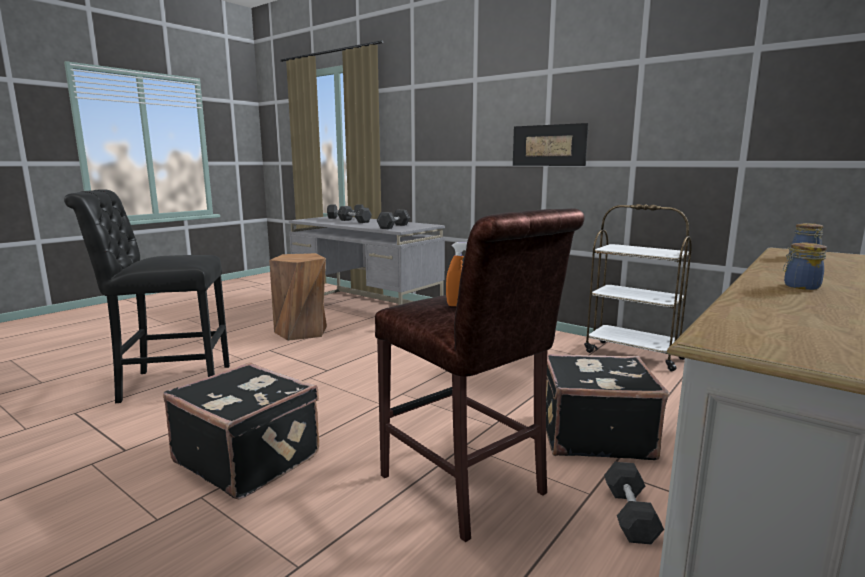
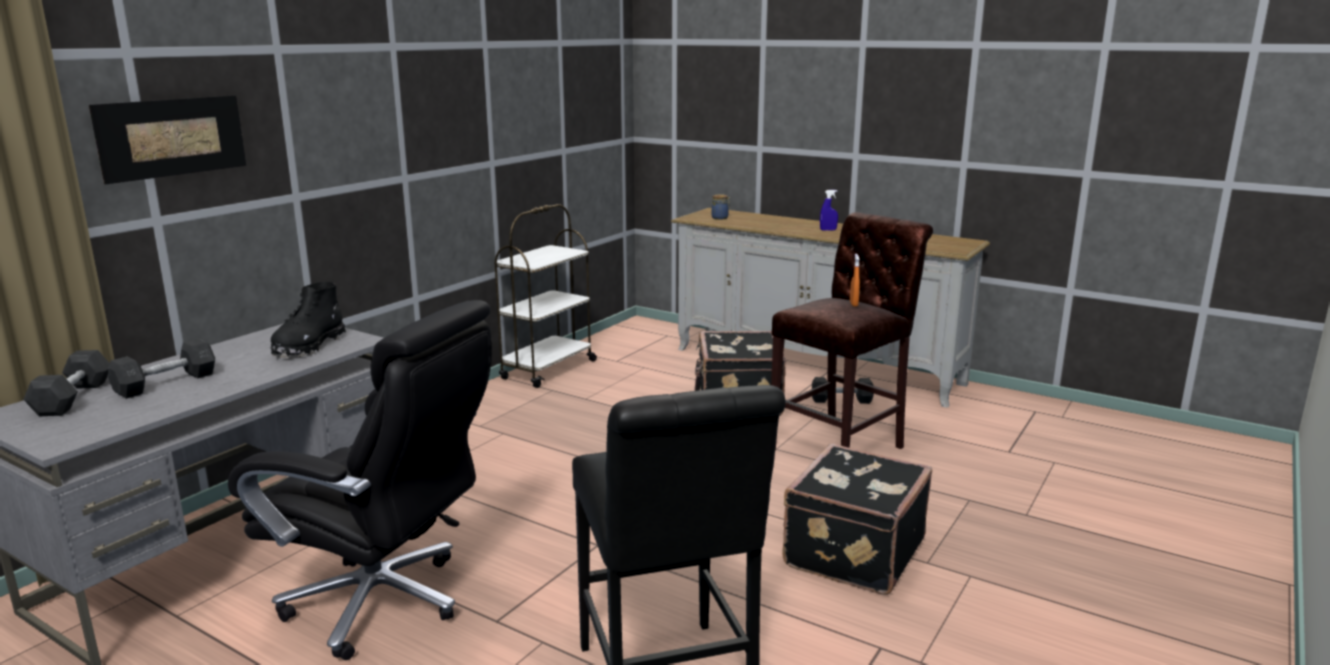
camera: 95 degrees left, 5 degrees up
brown stool [269,253,327,341] -> black office chair [228,300,491,660]
grey dumbbell [376,210,410,229] -> black boot [271,282,346,358]
picture [513,123,589,166] -> picture moved to [89,95,246,184]
jar [783,243,827,290] -> blue spray bottle [820,190,838,231]

